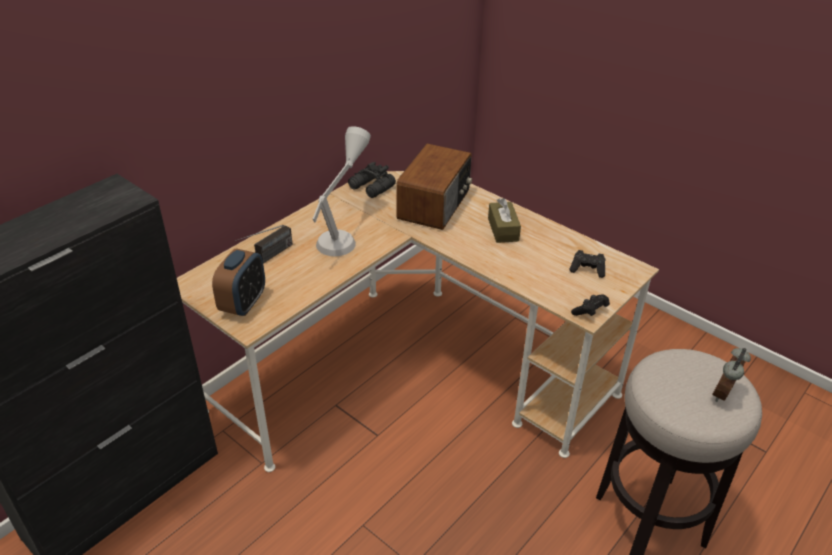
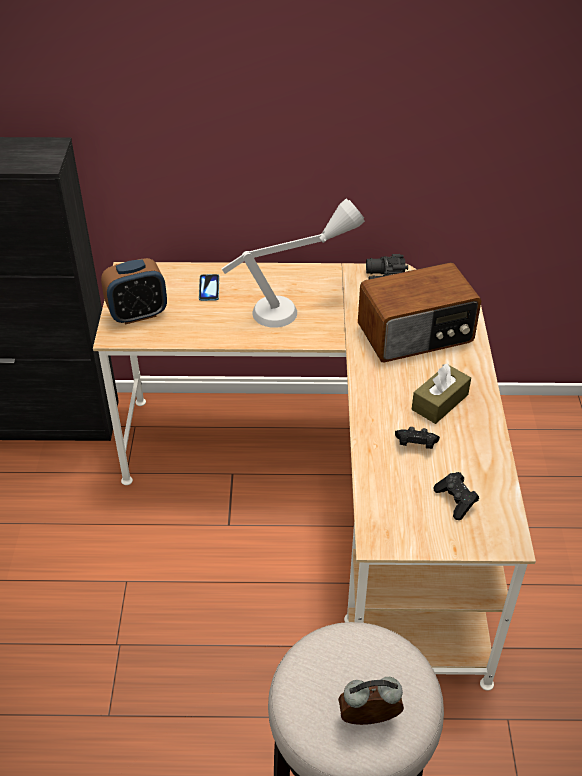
camera: 50 degrees right, 5 degrees up
radio [235,225,292,263] -> phone [199,274,219,301]
black game controller [571,295,610,316] -> black game controller moved to [395,427,440,449]

